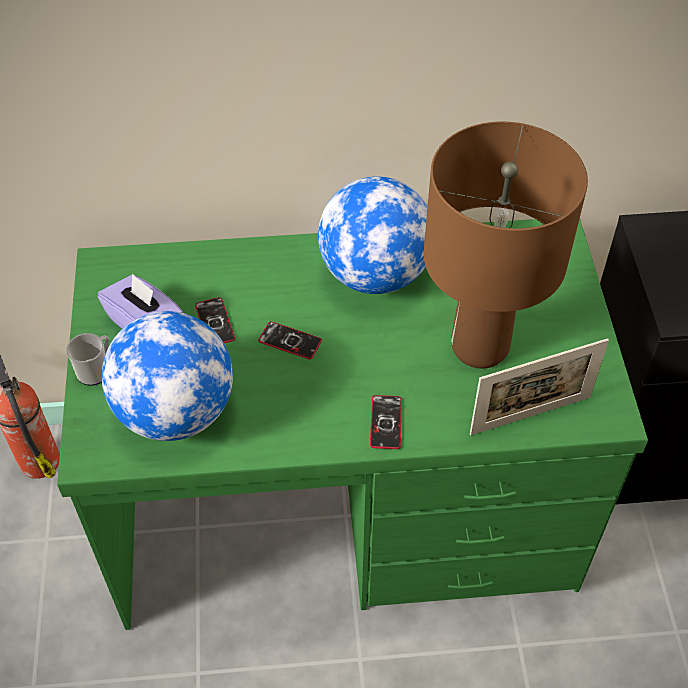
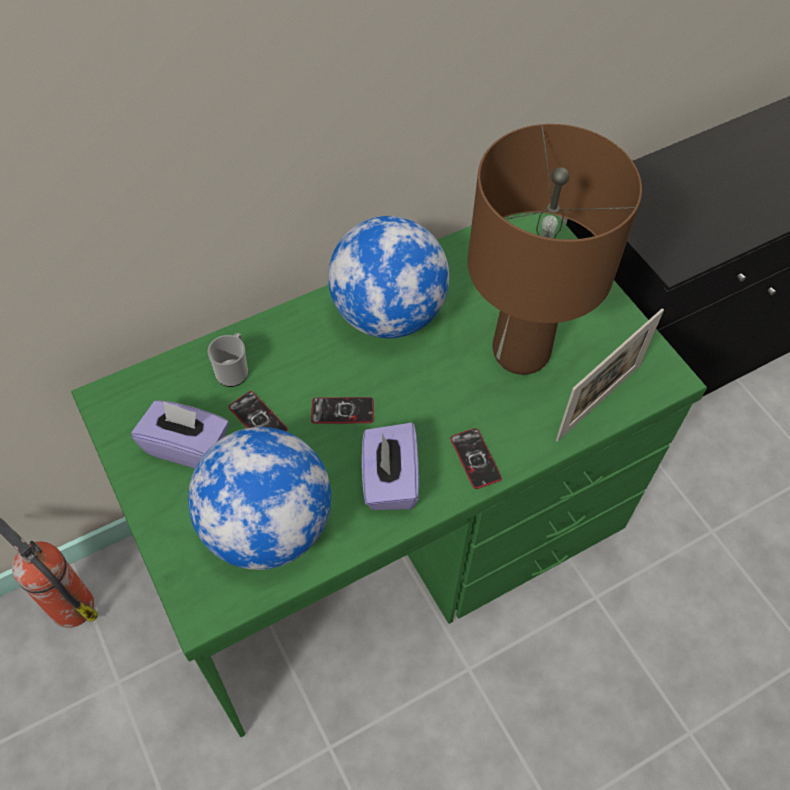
camera: 25 degrees left, 5 degrees up
mug [66,333,109,386] -> mug moved to [208,333,248,387]
none -> purple tissue box [362,423,419,510]

